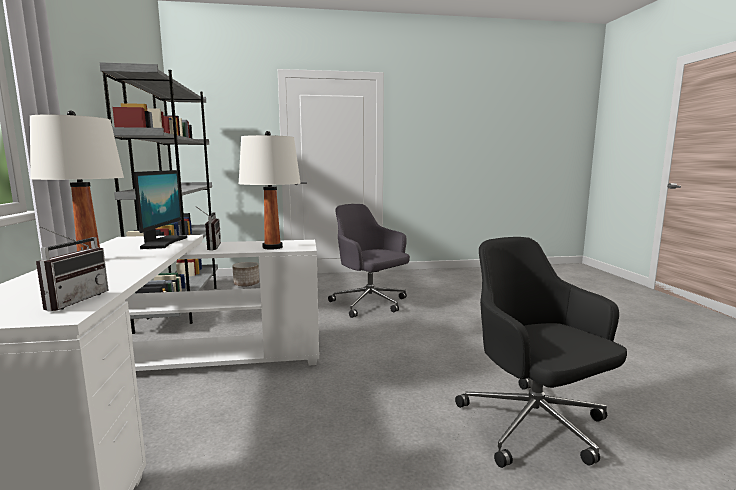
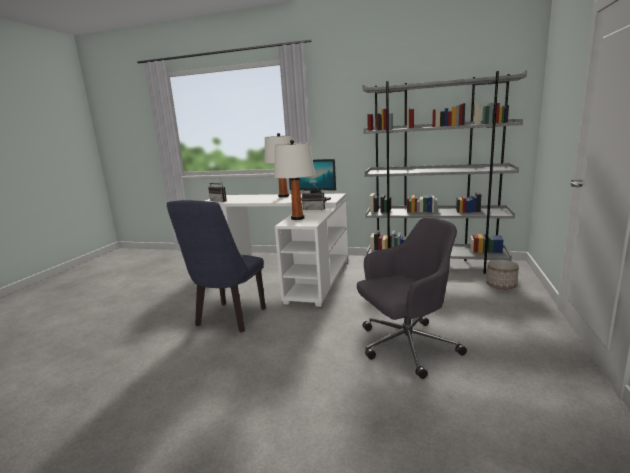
camera: 115 degrees right, 5 degrees up
black office chair [455,237,627,468] -> none
none -> blue chair [167,200,266,332]

